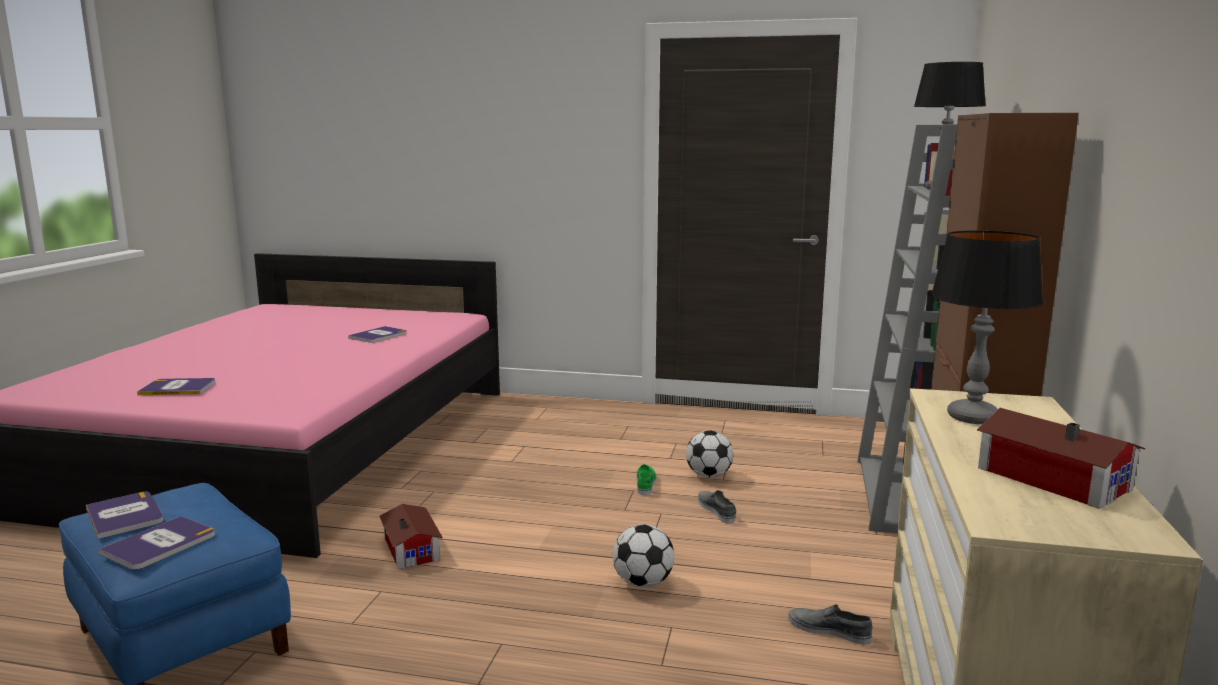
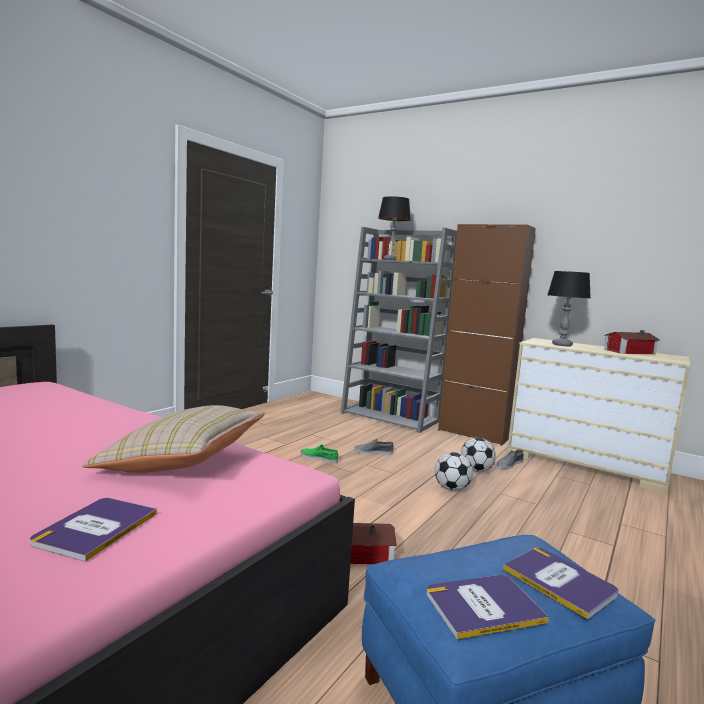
camera: 70 degrees left, 5 degrees down
book [348,326,407,343] -> none
football [686,430,733,478] -> football moved to [461,438,496,472]
none -> beige pillow [82,405,265,473]

